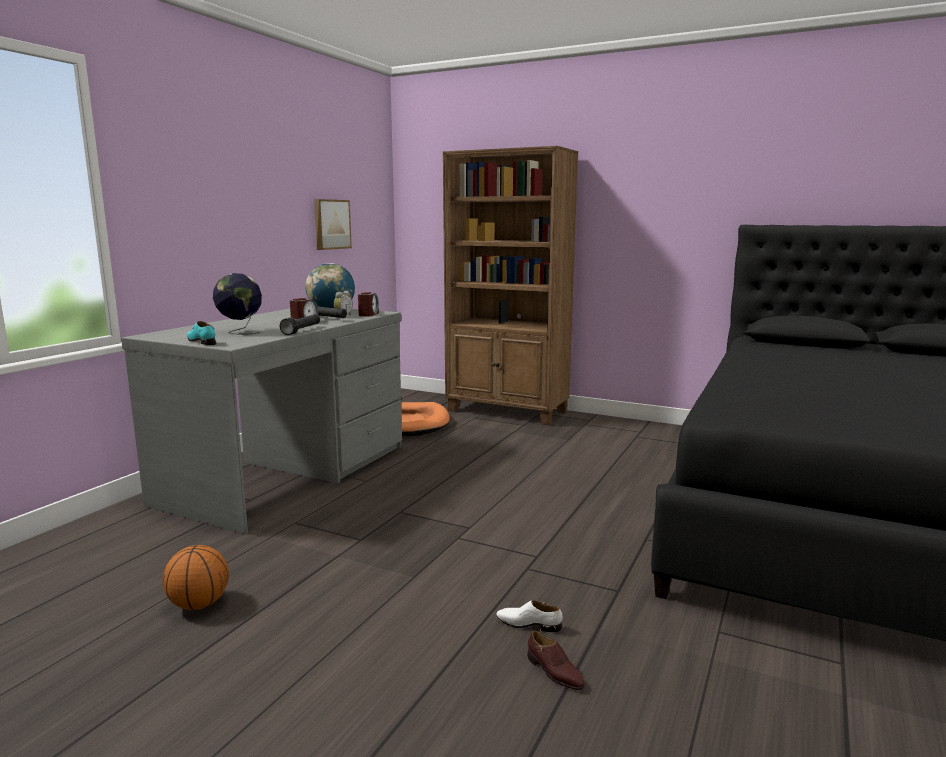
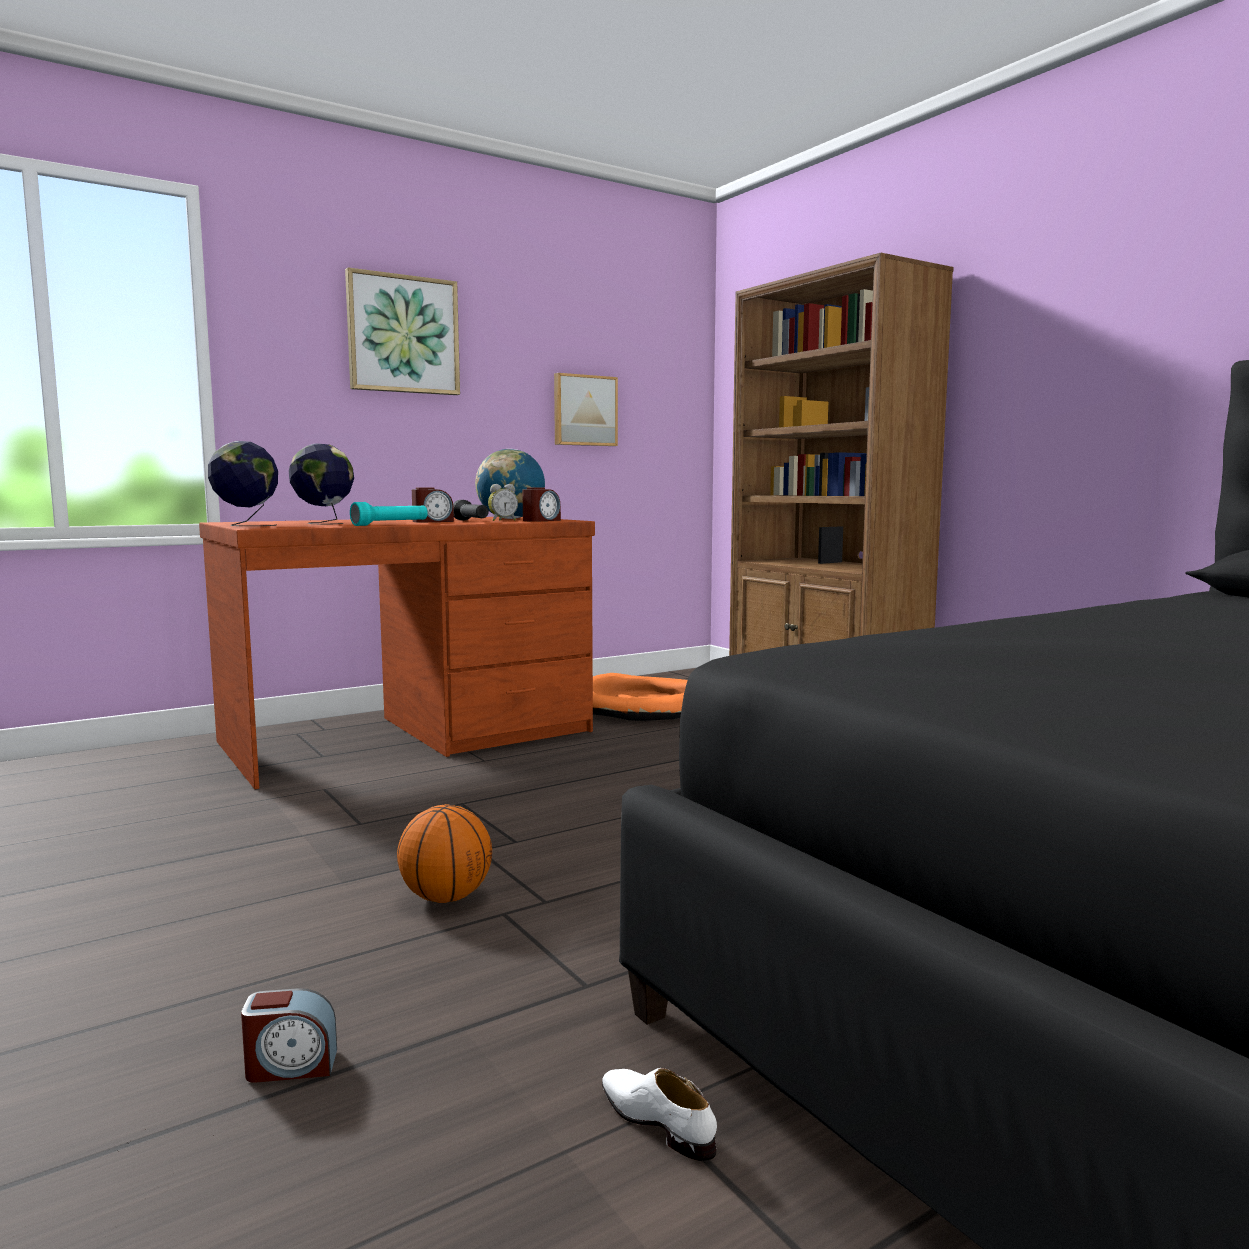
camera: 30 degrees right, 5 degrees down
grey desk [121,309,402,534] -> brown desk [199,517,595,789]
basketball [162,545,229,610] -> basketball moved to [397,804,492,903]
turquoise shoe [187,321,216,345] -> globe [208,441,278,526]
black flashlight [280,314,320,335] -> turquoise flashlight [350,502,428,526]
white shoe [496,600,563,632] -> white shoe moved to [602,1068,717,1161]
brown shoe [527,631,585,690] -> alarm clock [241,988,337,1083]
none -> picture [345,267,460,395]

